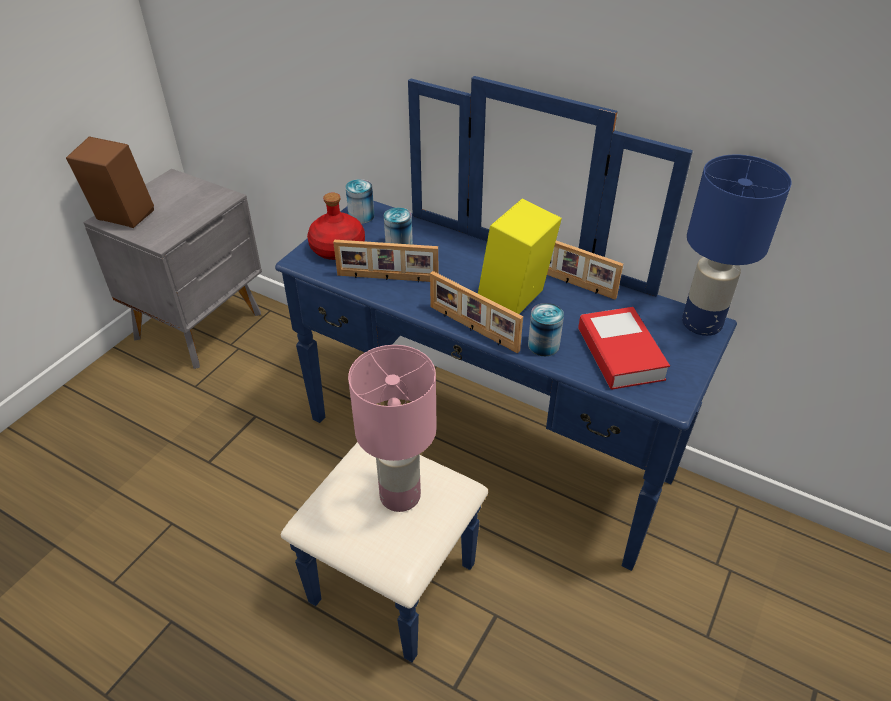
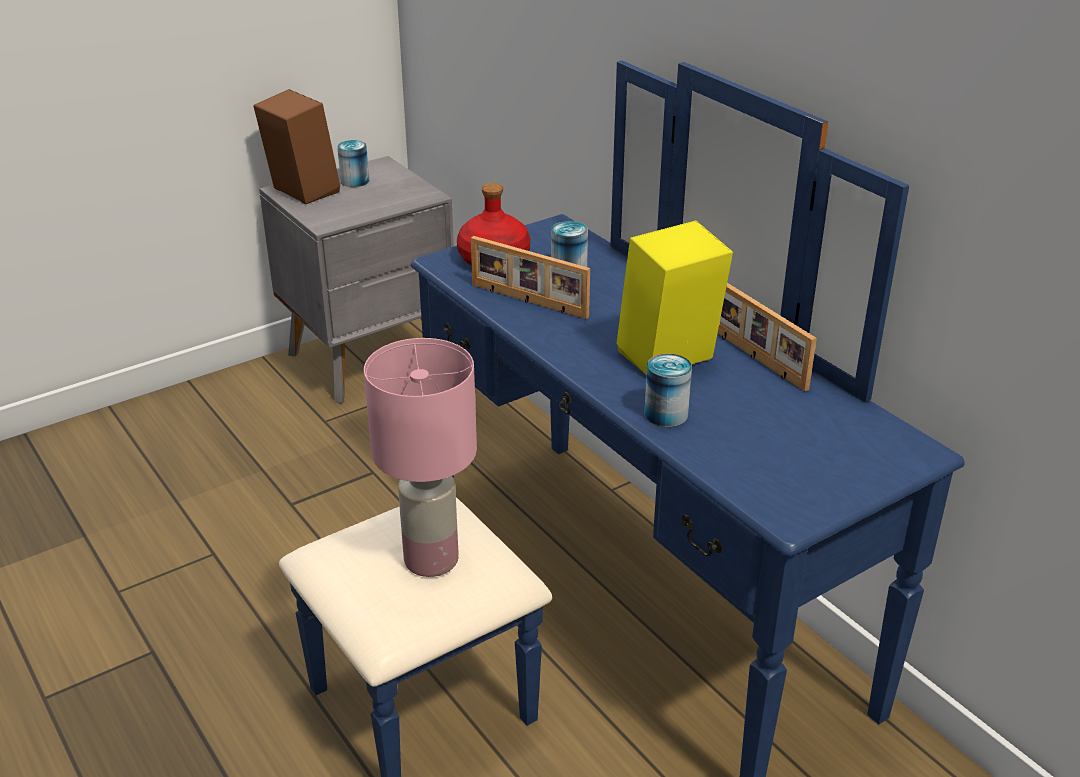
camera: 25 degrees right, 10 degrees down
can [345,179,374,224] -> can moved to [337,140,369,187]
picture frame [430,271,523,353] -> none
book [578,307,670,390] -> none
blue table lamp [682,155,792,336] -> none

